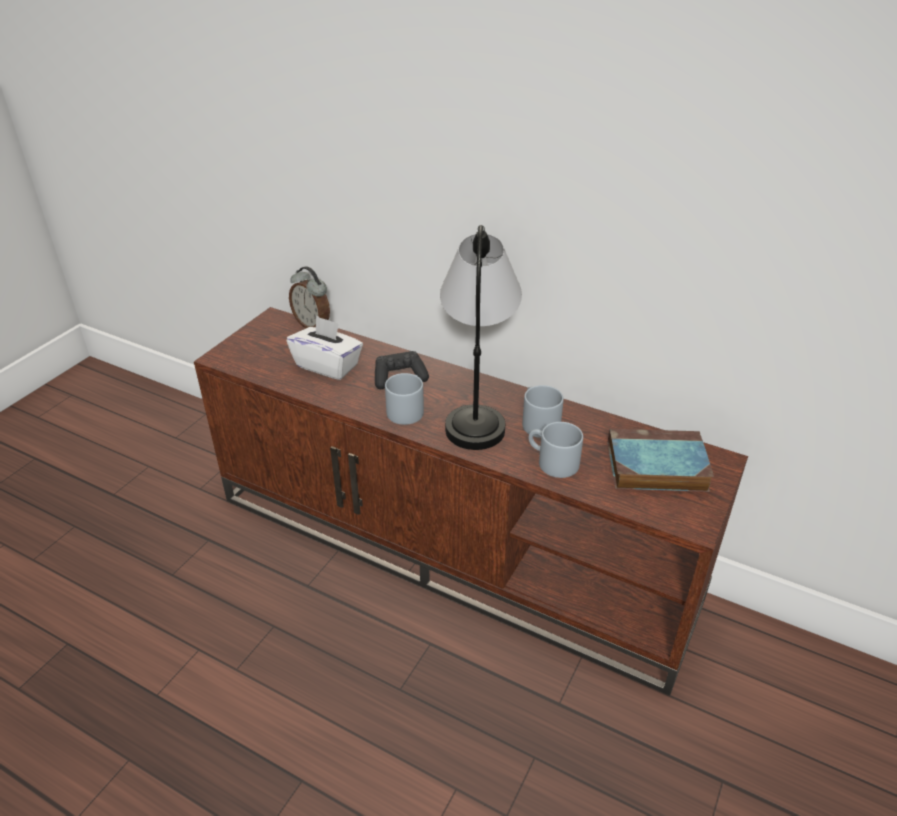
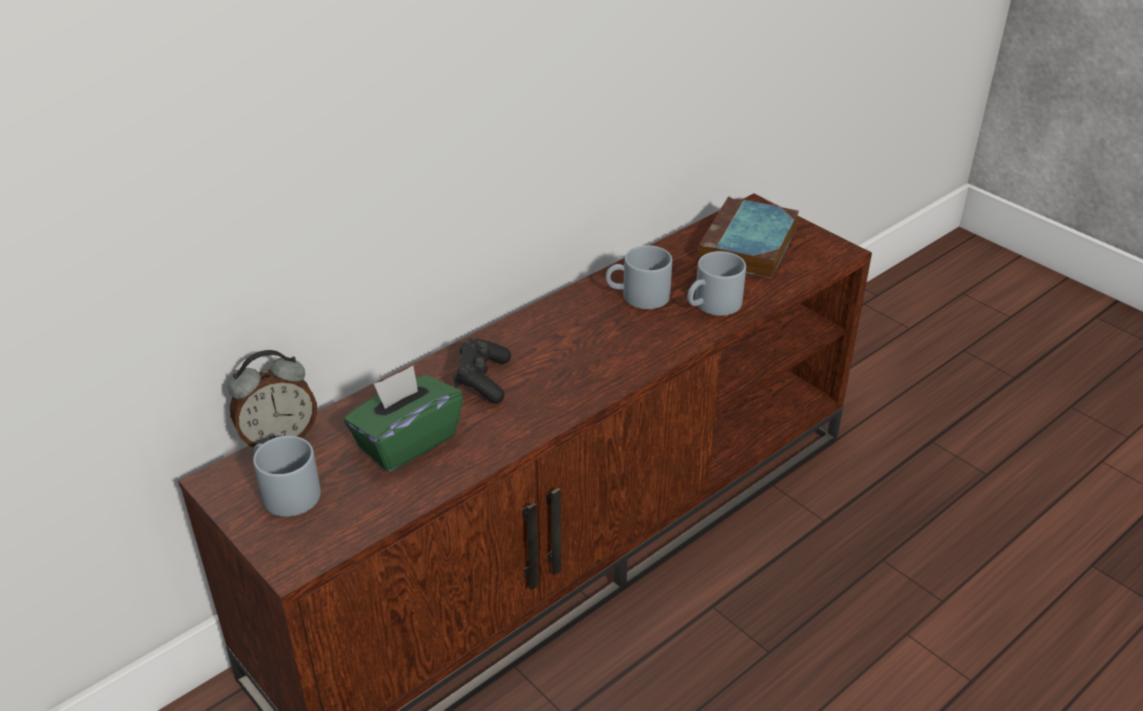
camera: 70 degrees left, 0 degrees up
white tissue box [287,315,363,380] -> green tissue box [344,366,463,472]
grey mug [385,373,424,425] -> grey mug moved to [253,436,321,517]
table lamp [440,225,522,450] -> none

